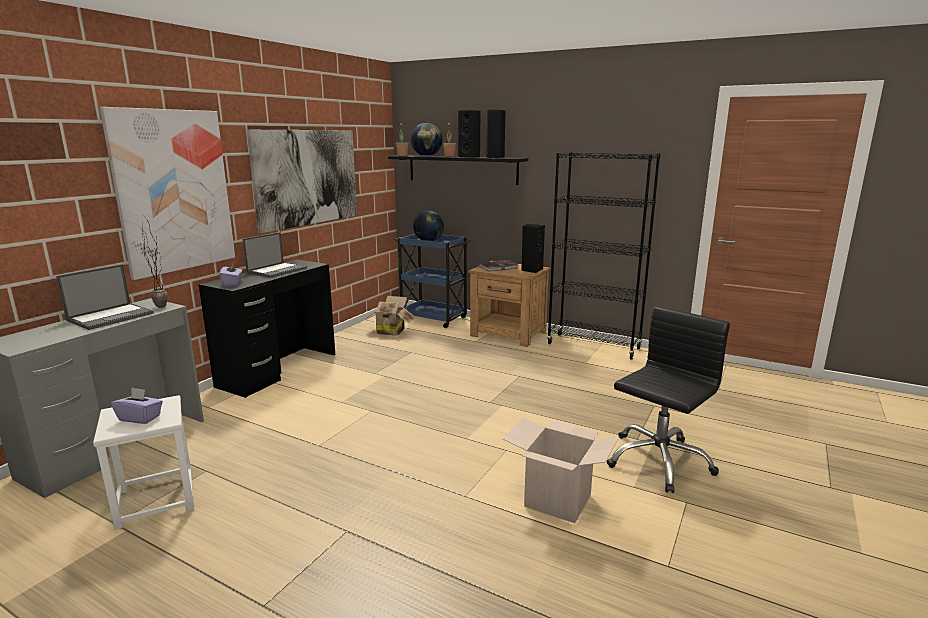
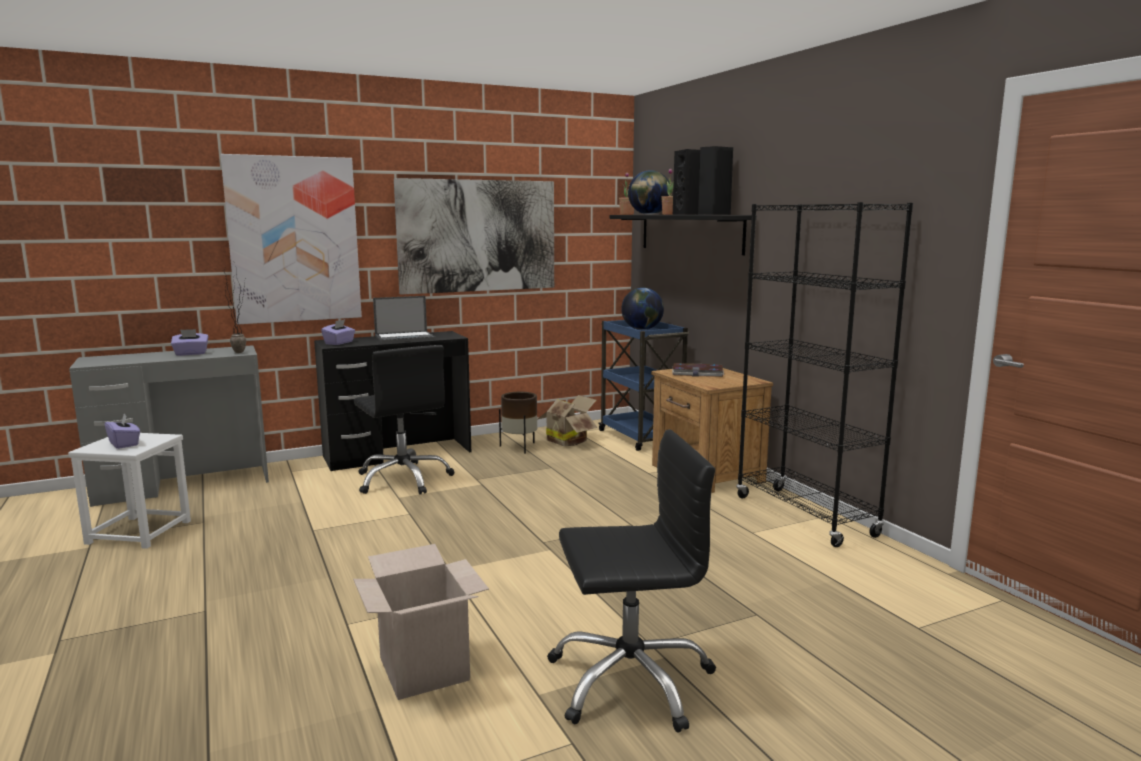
camera: 35 degrees right, 5 degrees down
laptop [56,264,154,330] -> purple tissue box [171,329,209,356]
black speaker [521,224,545,273] -> none
none -> black office chair [354,345,454,494]
none -> brown planter [499,392,537,454]

